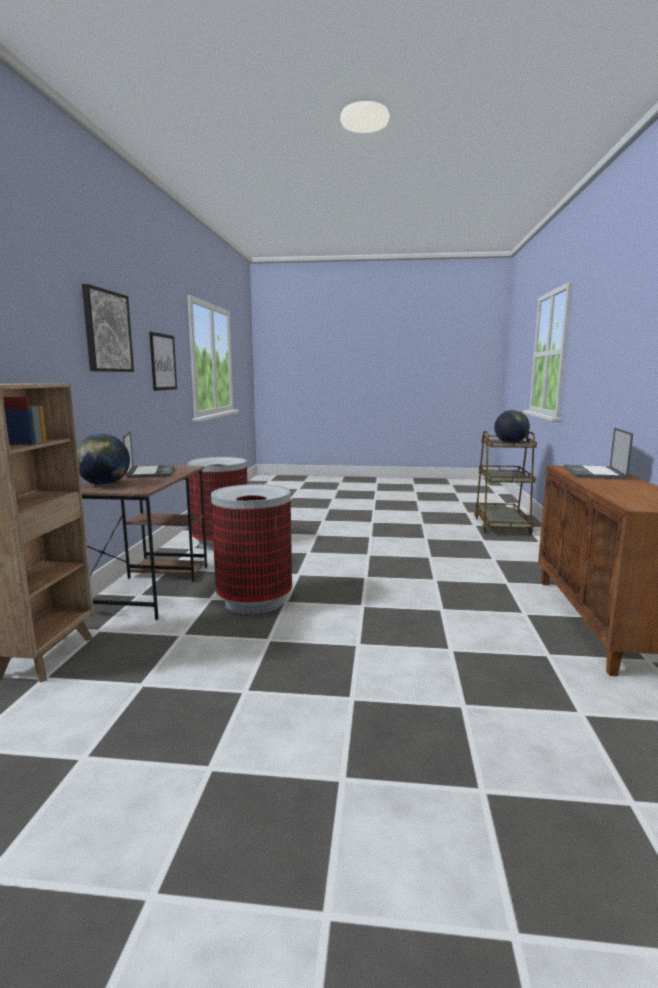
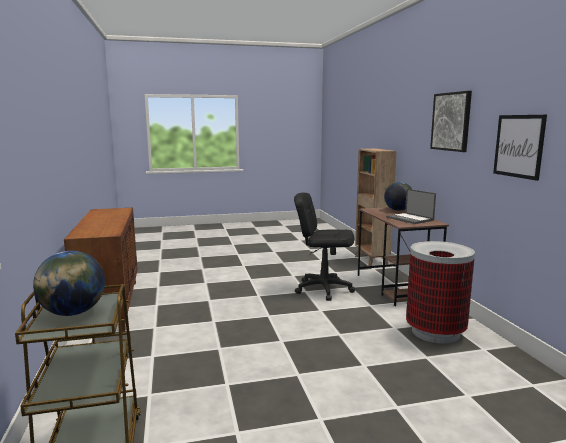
camera: 160 degrees right, 0 degrees up
trash can [211,484,292,614] -> black office chair [294,192,355,301]
laptop [564,428,633,479] -> none

